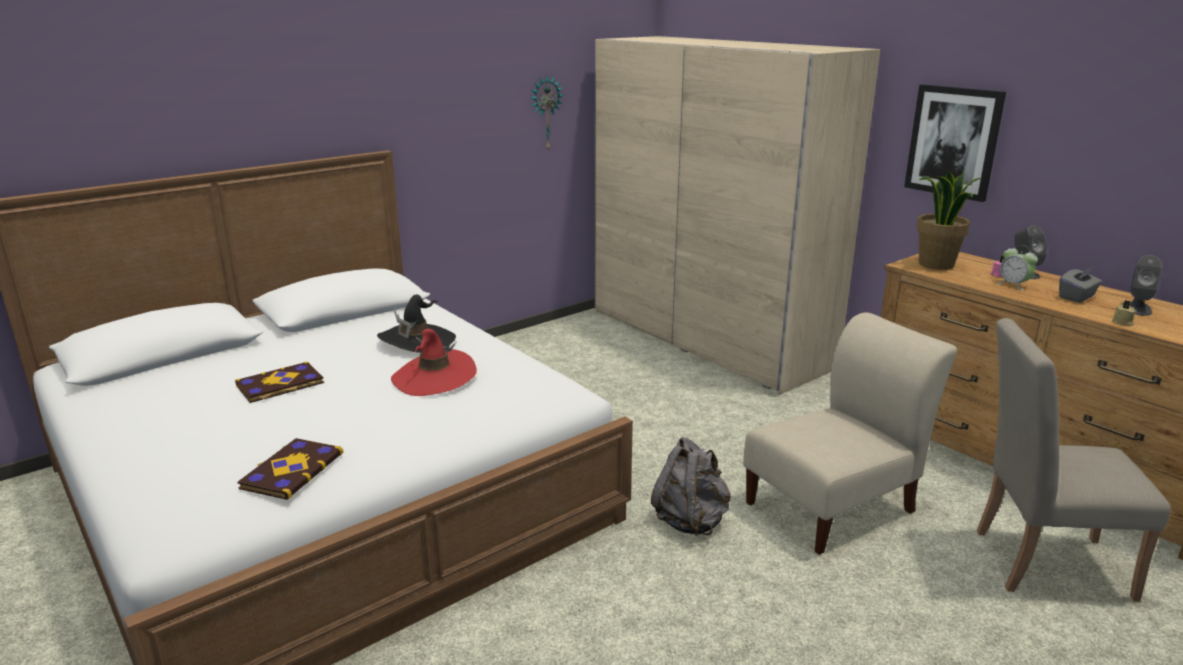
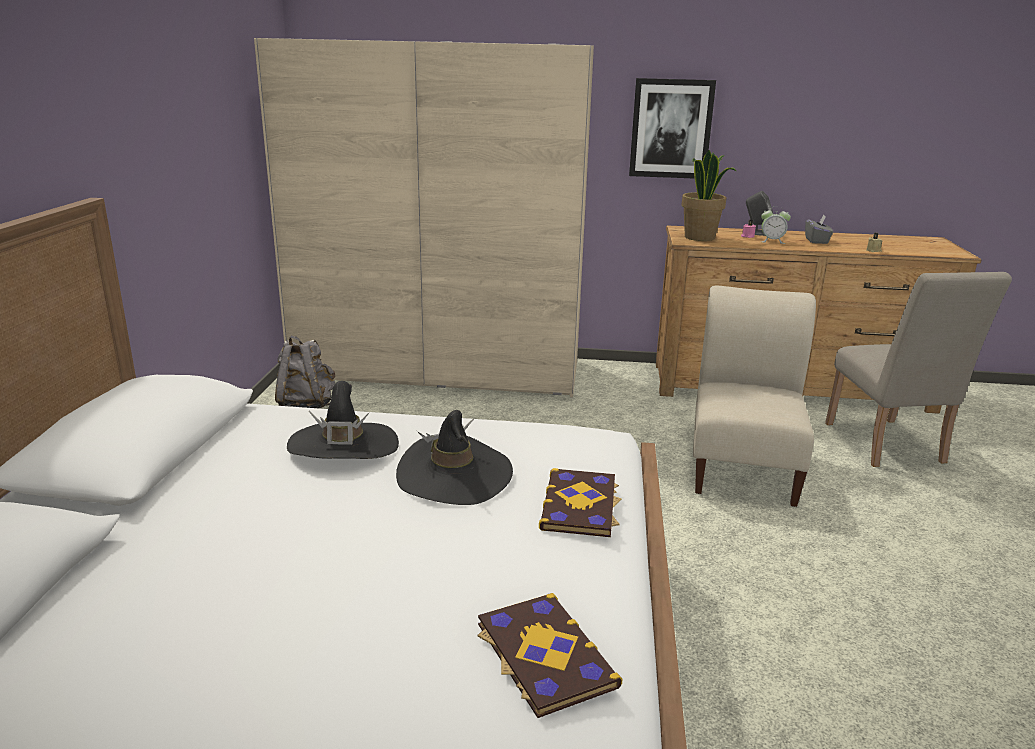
camera: 45 degrees left, 0 degrees up
book [235,362,324,403] -> book moved to [539,468,621,537]
red hat [391,329,477,396] -> black hat [396,410,513,505]
wall clock [530,76,564,152] -> none
grey backpack [651,437,731,536] -> grey backpack moved to [275,336,335,408]
beige chair [977,318,1171,602] -> beige chair turned 60 degrees counterclockwise [825,272,1012,467]
grey speaker [1122,255,1162,316] -> none

